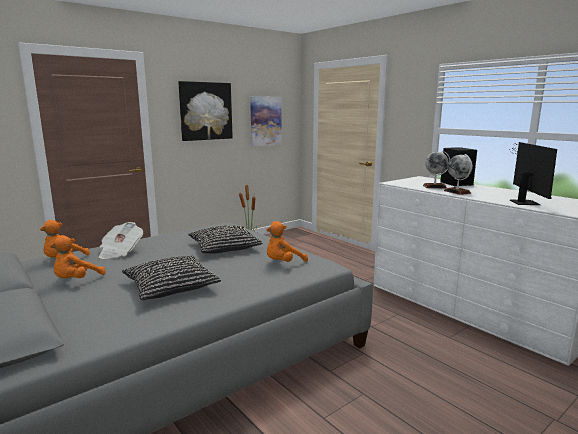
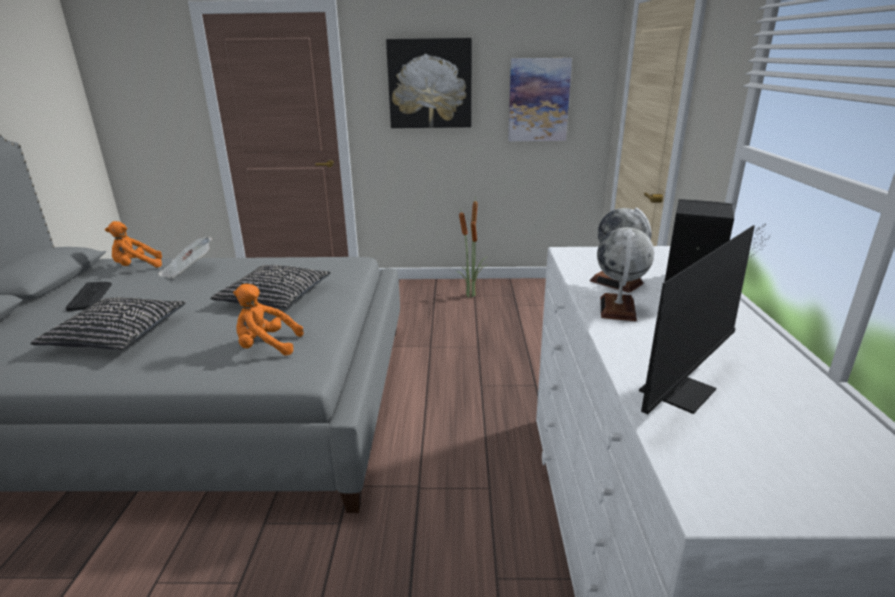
camera: 40 degrees right, 10 degrees up
orange plush toy [50,235,106,278] -> keyboard [65,282,112,311]

